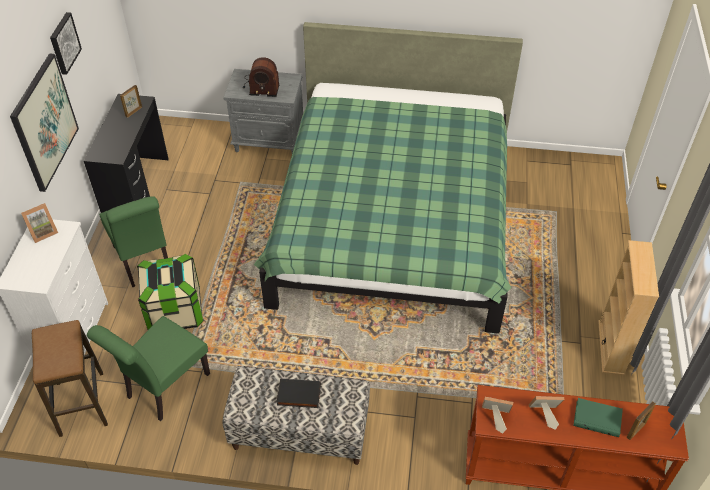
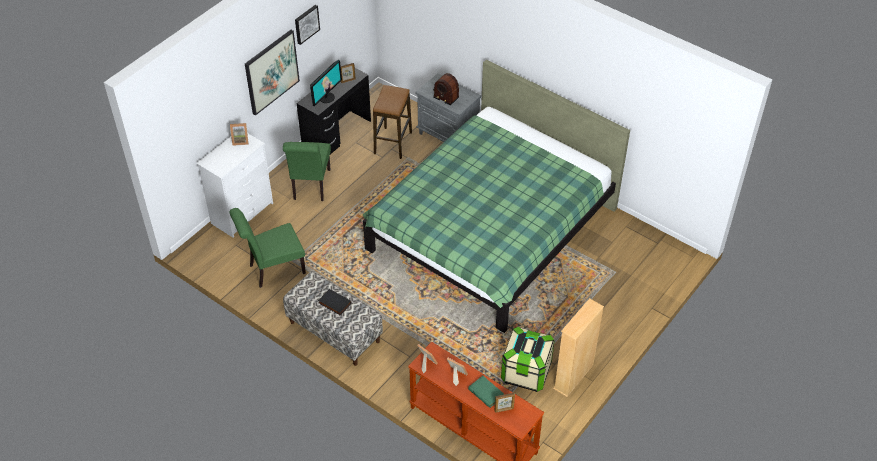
camera: 30 degrees right, 0 degrees up
stool [32,320,108,437] -> stool moved to [373,85,412,159]
storage box [137,254,203,330] -> storage box moved to [501,326,555,392]
none -> monitor [310,60,342,106]

